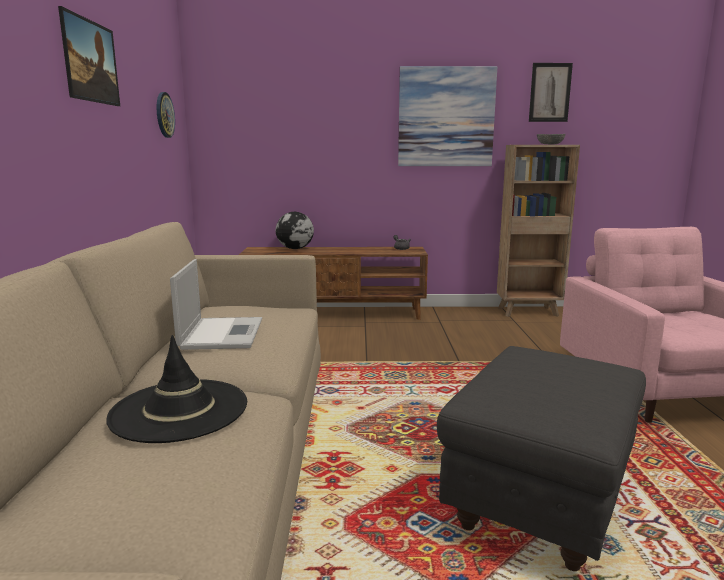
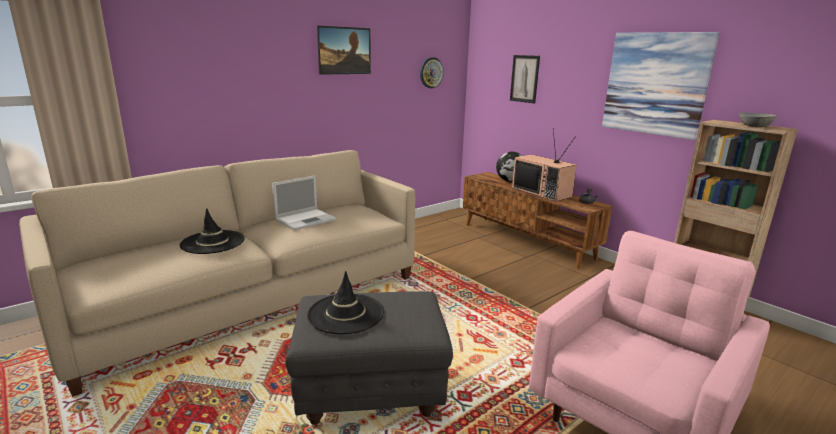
camera: 50 degrees right, 5 degrees up
picture [529,63,573,122] -> picture moved to [510,55,540,103]
none -> black hat [307,271,384,334]
none -> television [512,128,577,202]

